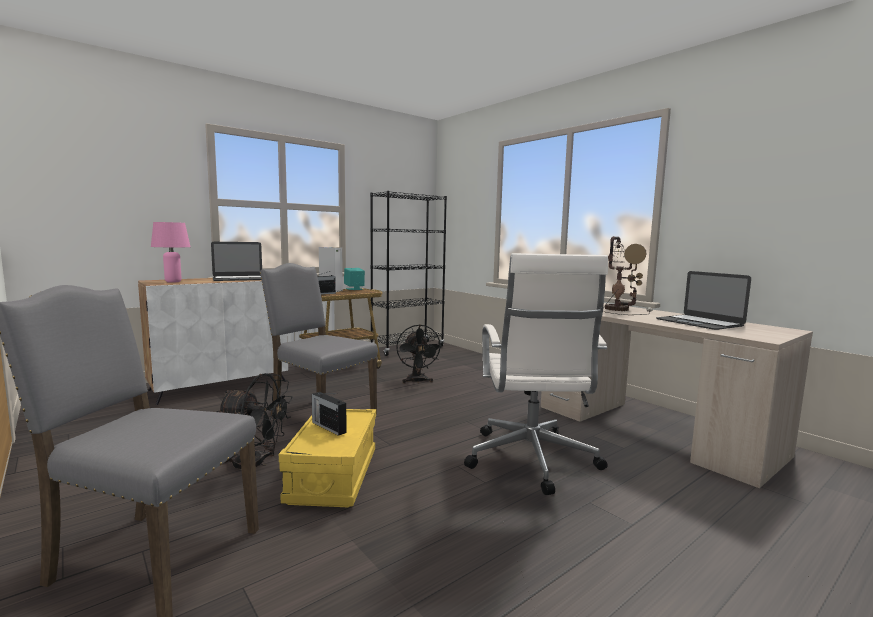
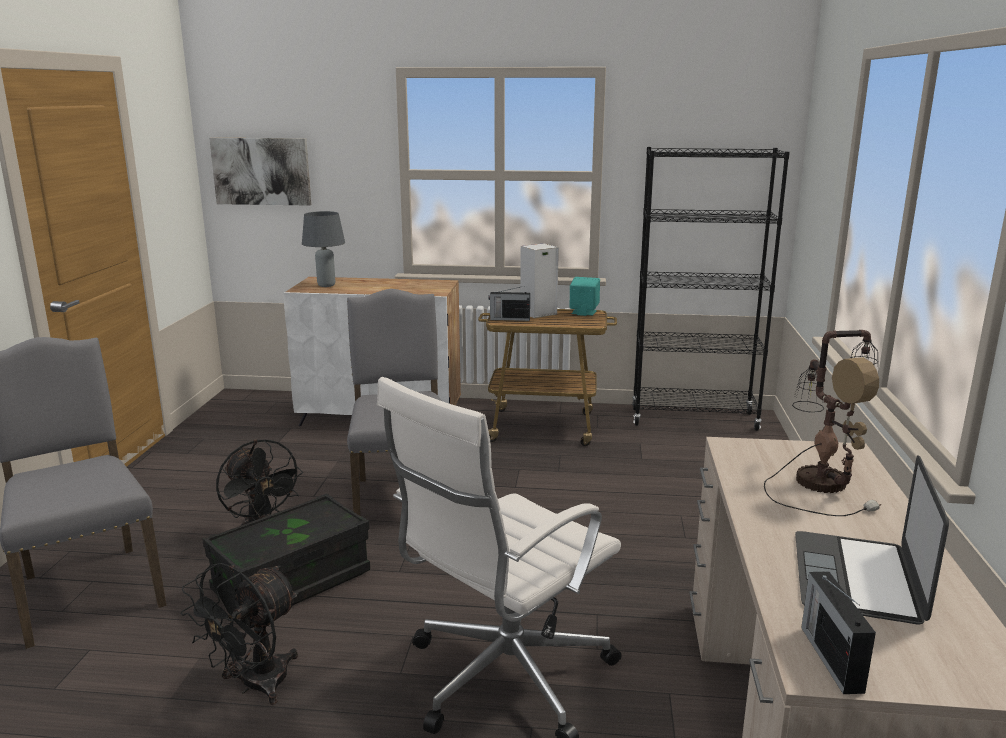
camera: 45 degrees right, 10 degrees up
pink table lamp [151,222,191,283] -> grey table lamp [302,211,345,287]
laptop [211,242,262,281] -> none
yellow storage box [279,409,376,507] -> black storage box [202,493,370,625]
radio [312,392,347,436] -> radio moved to [801,571,876,694]
black fan [396,324,442,383] -> black fan moved to [181,563,299,705]
none -> picture [209,138,311,206]

